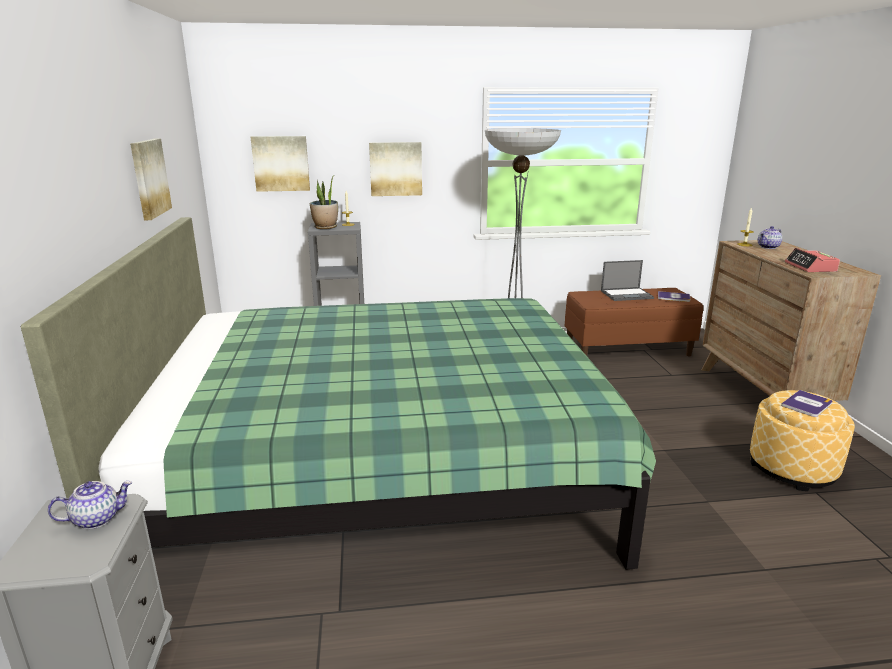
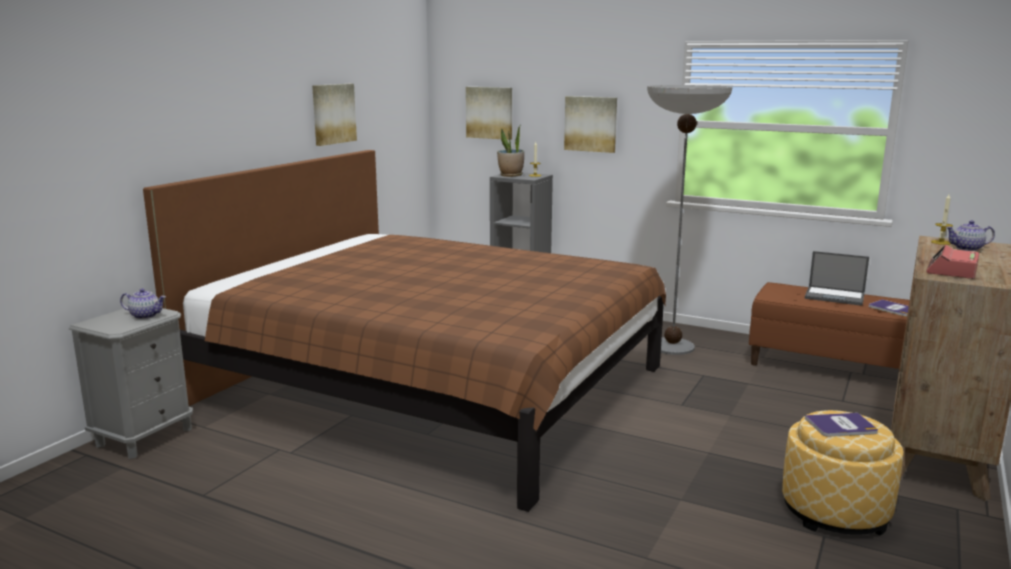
camera: 35 degrees right, 5 degrees down
green bed [21,217,656,570] -> brown bed [143,150,666,512]

